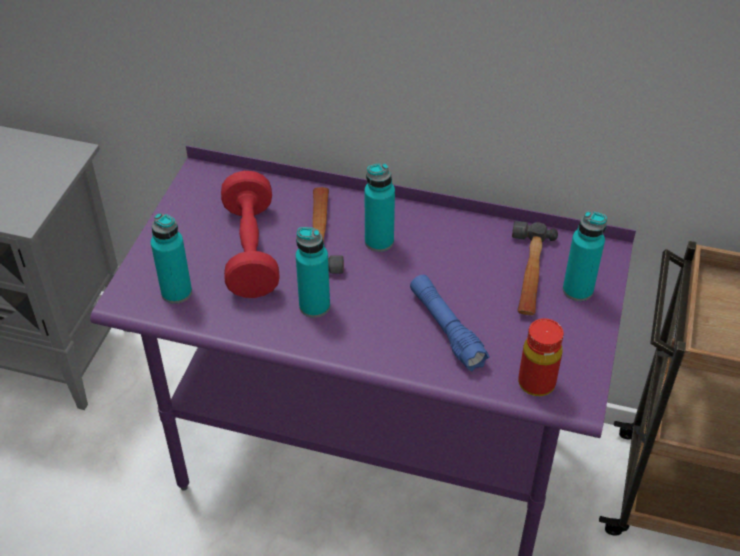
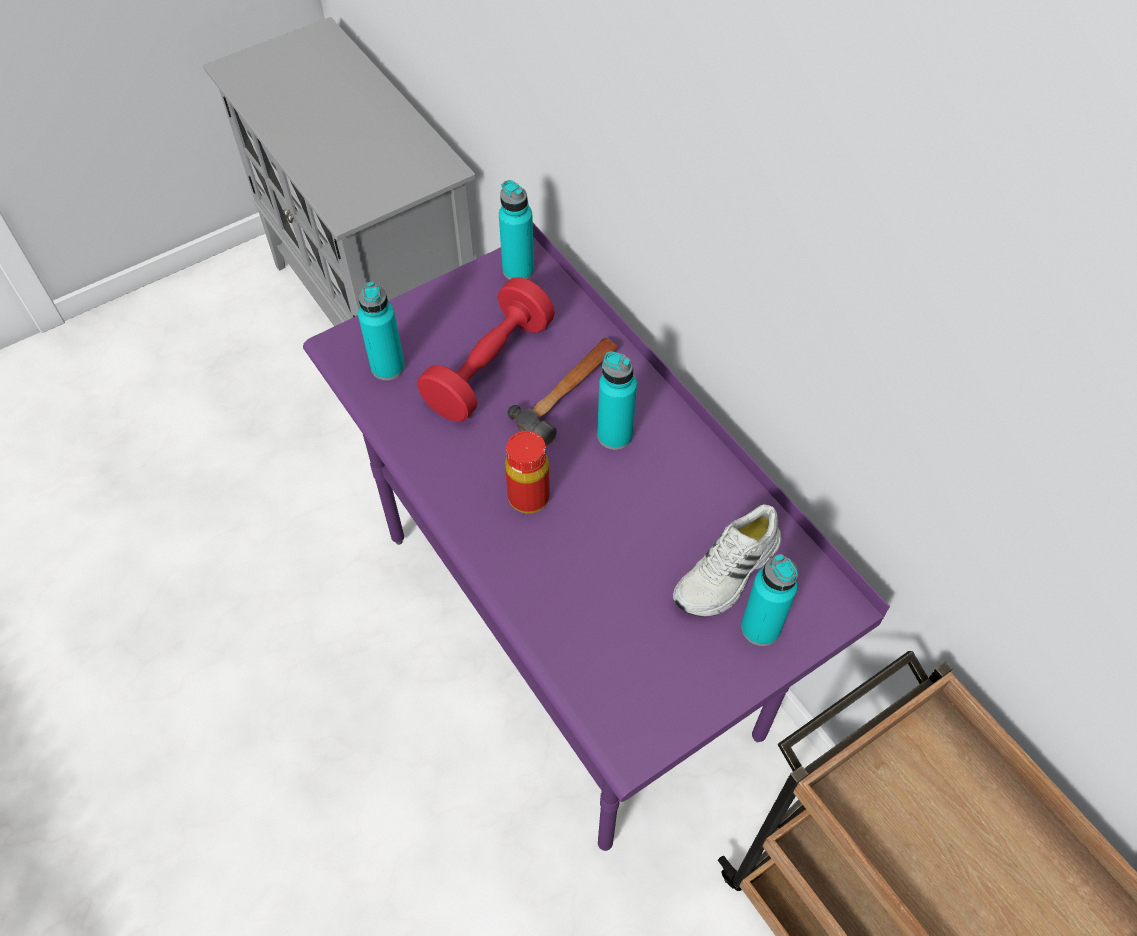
camera: 40 degrees right, 10 degrees up
turquoise bottle [296,227,330,318] -> turquoise bottle moved to [499,180,534,280]
blue flashlight [410,275,490,371] -> none
hammer [512,221,558,315] -> white shoe [673,504,781,617]
red bottle [518,318,564,396] -> red bottle moved to [505,431,550,513]

